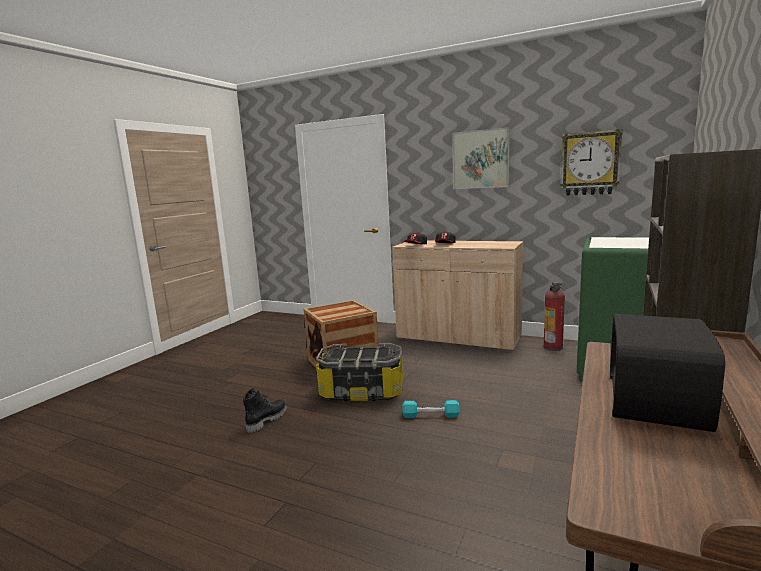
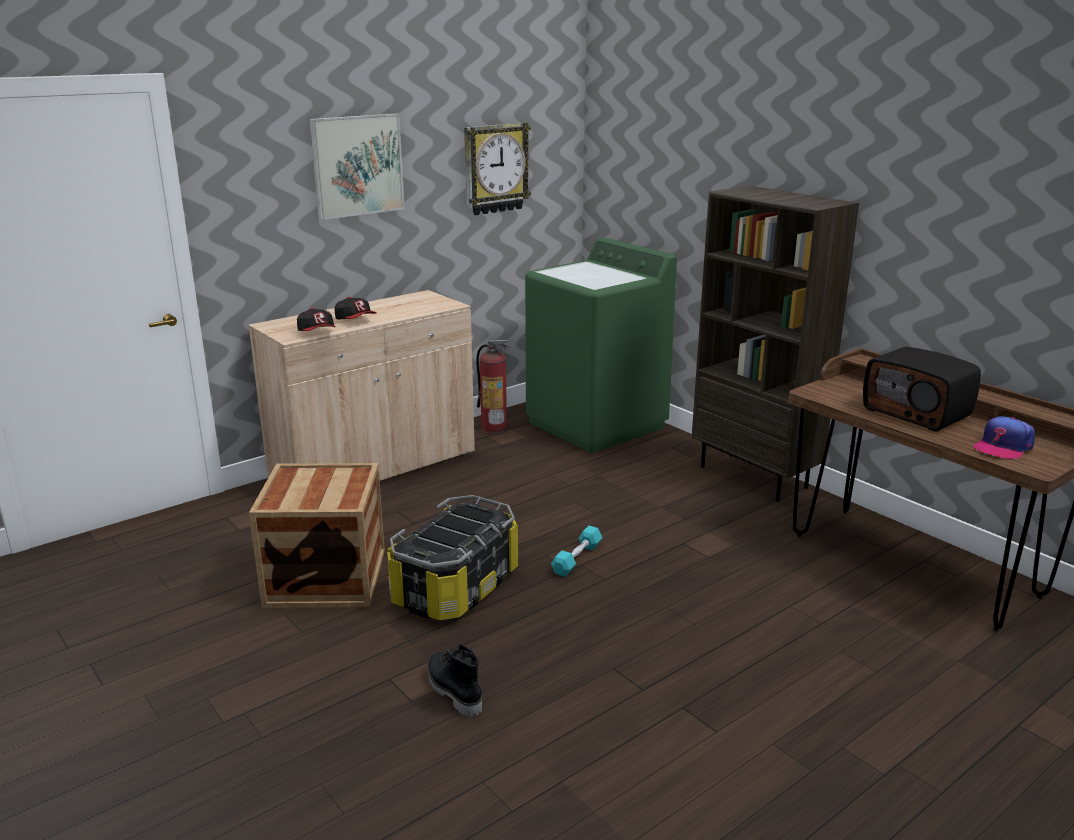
camera: 65 degrees left, 10 degrees up
none -> cap [974,416,1035,460]

